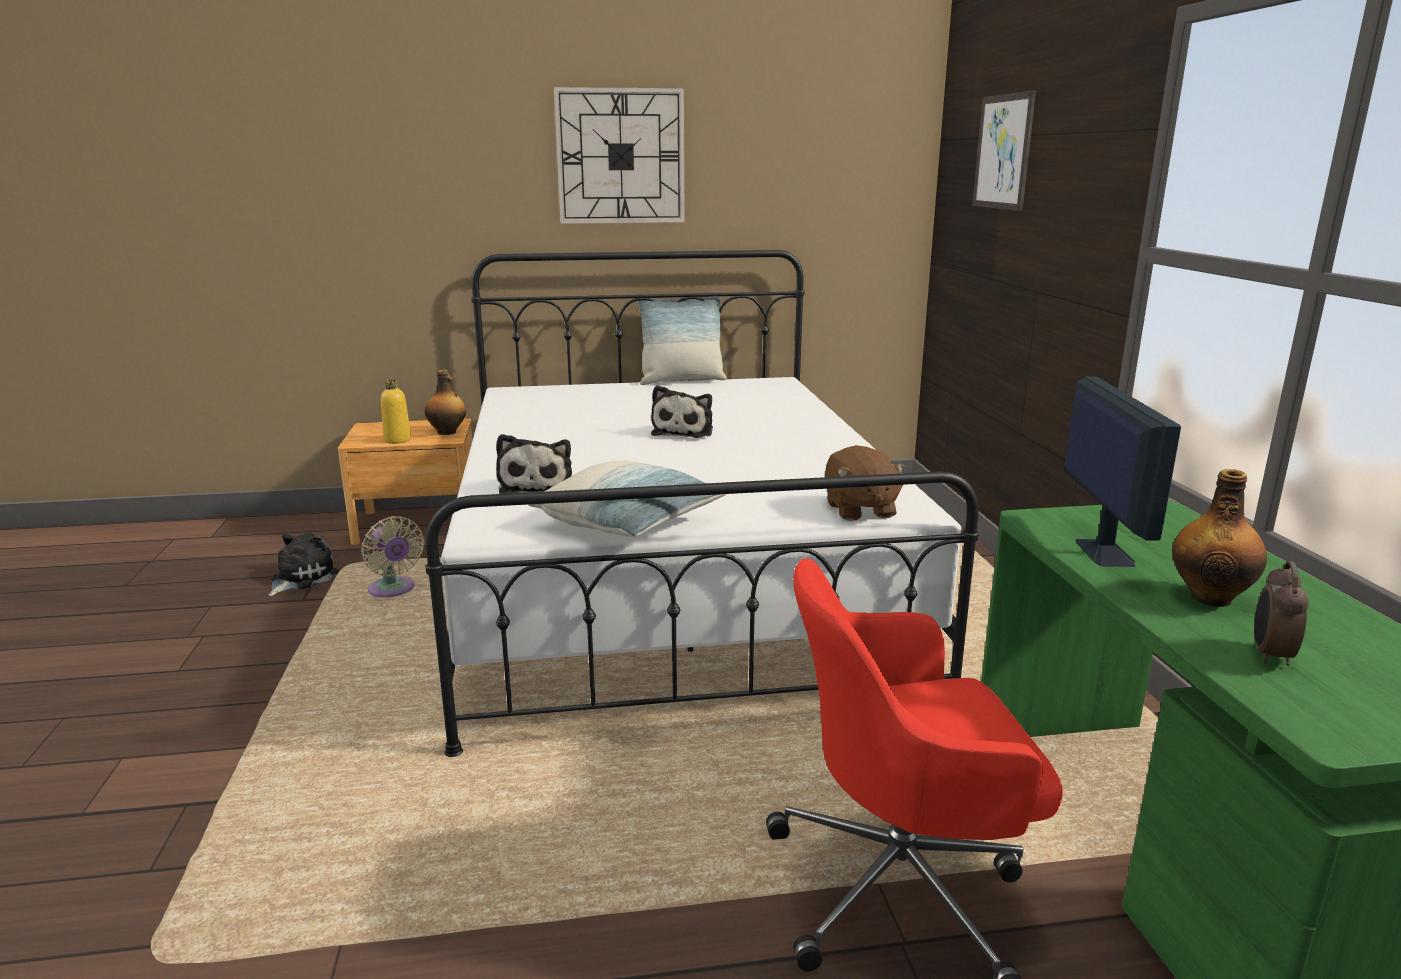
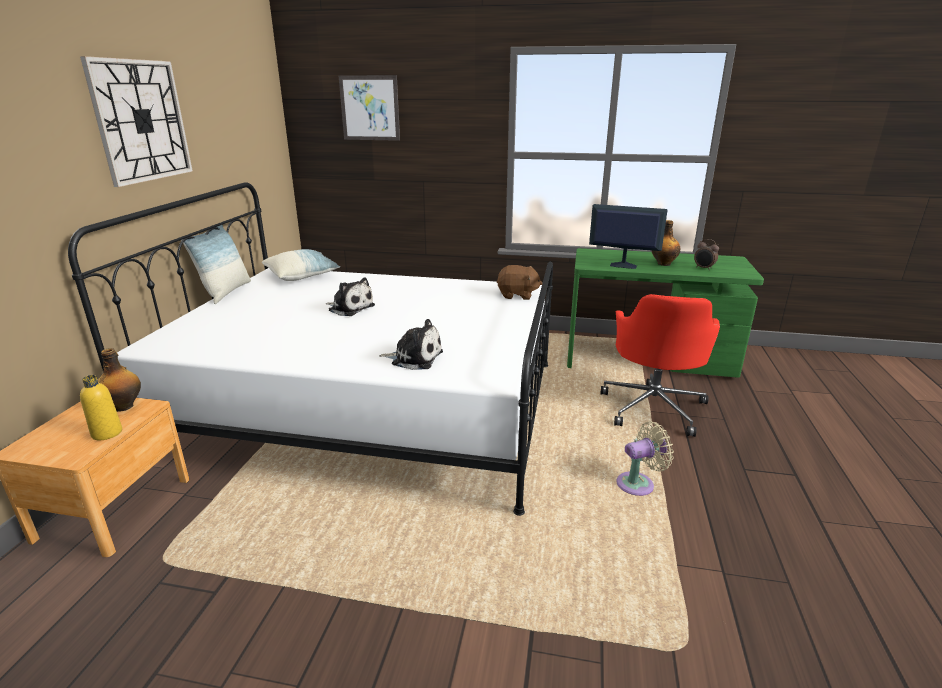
camera: 70 degrees left, 5 degrees up
plush toy [268,532,339,596] -> none
beige fan [361,516,424,597] -> beige fan moved to [616,421,674,496]
pillow [528,460,727,537] -> pillow moved to [262,249,341,281]

